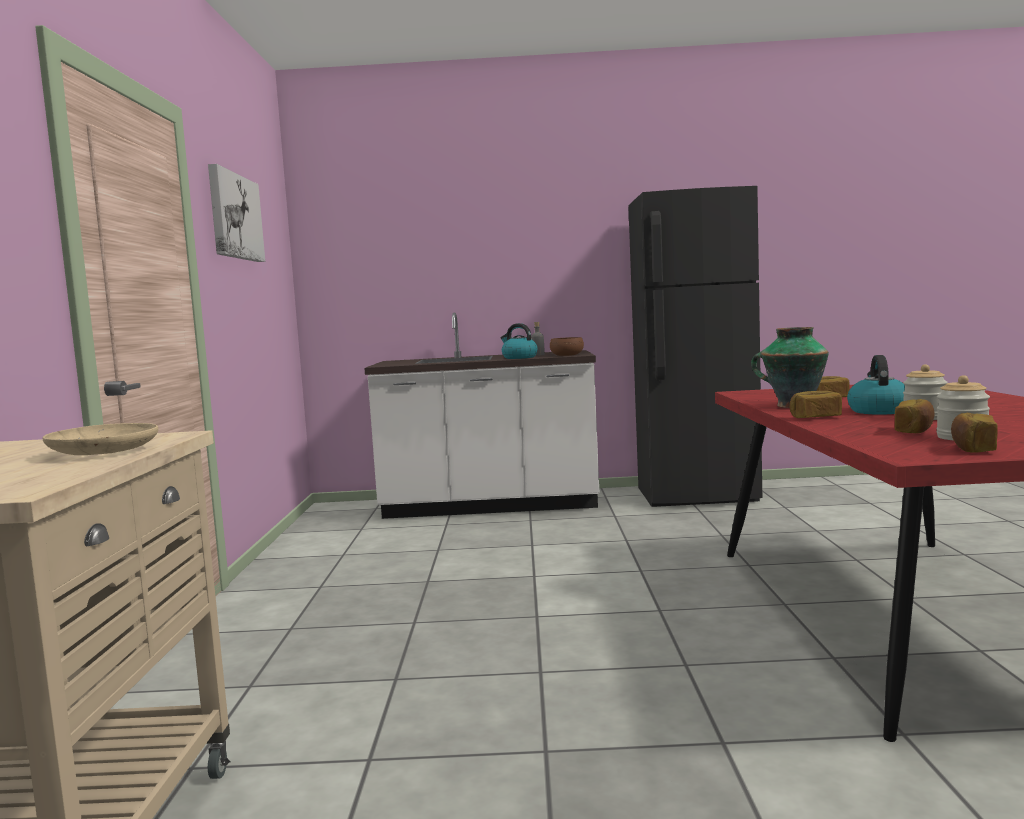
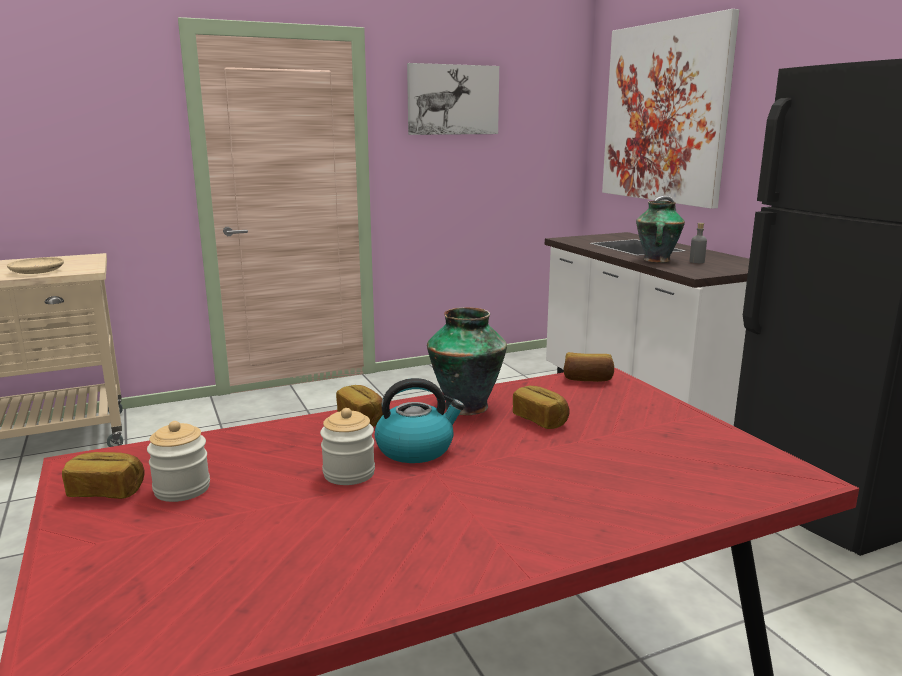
camera: 65 degrees right, 10 degrees up
kettle [501,323,538,359] -> vase [636,201,685,262]
brown bowl [550,337,584,356] -> none
bread [895,399,935,433] -> bread moved to [564,352,614,382]
none -> picture [602,9,739,209]

